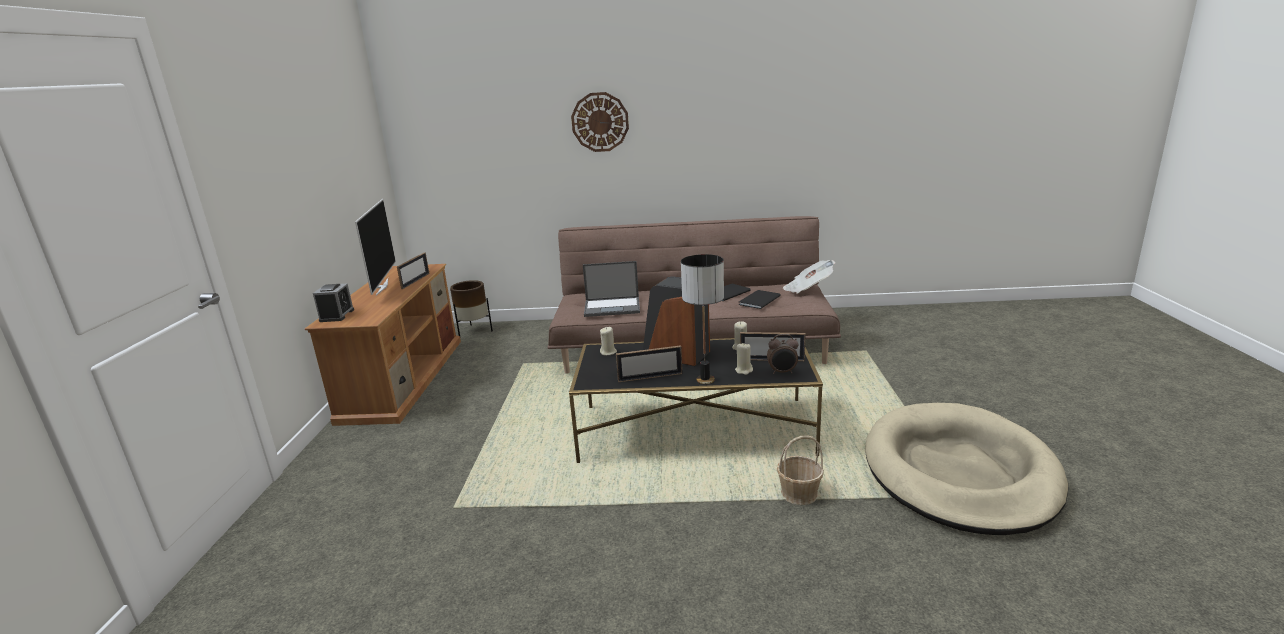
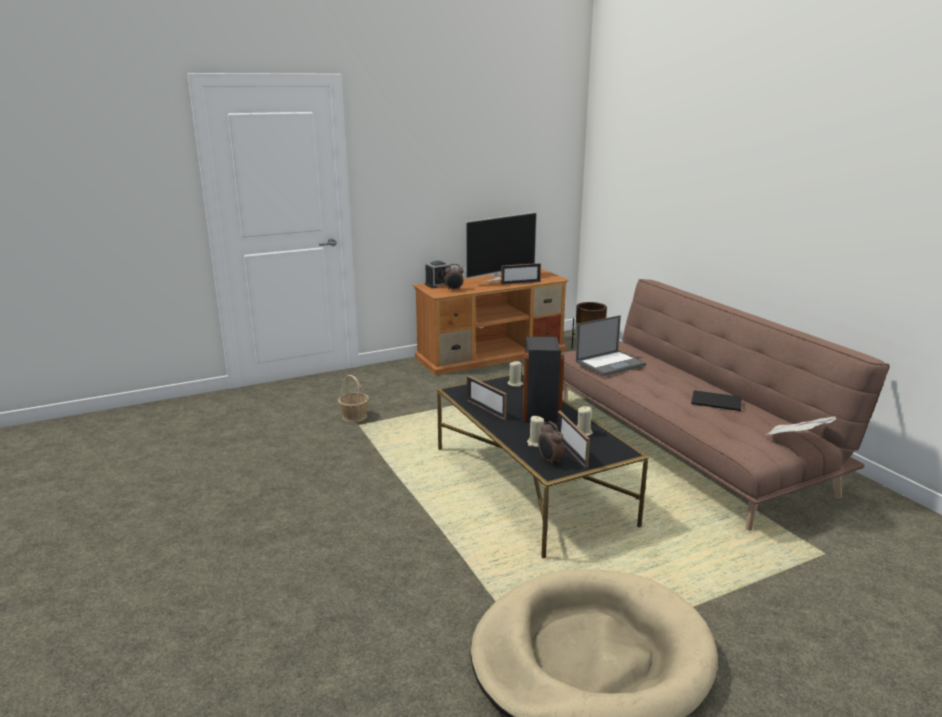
camera: 60 degrees right, 0 degrees up
wall clock [571,92,629,152] -> none
laptop [583,261,640,317] -> laptop turned 90 degrees counterclockwise [576,315,646,376]
table lamp [681,254,724,384] -> none
black book [739,290,781,309] -> none
basket [777,435,824,505] -> basket moved to [338,375,369,422]
none -> alarm clock [444,264,464,291]

